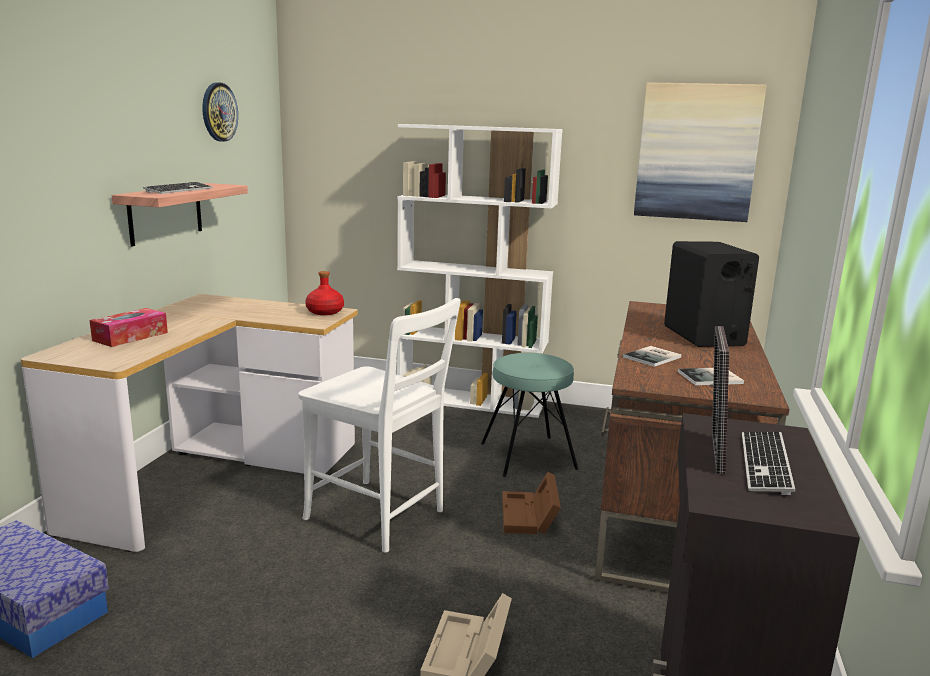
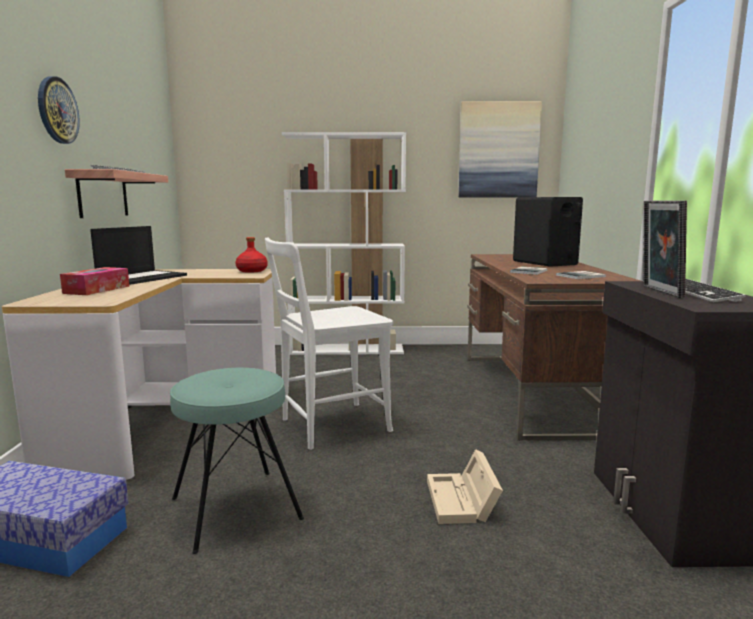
camera: 15 degrees left, 5 degrees down
wall clock [202,82,238,142] -> wall clock moved to [38,76,80,144]
white chair [298,298,460,553] -> white chair turned 135 degrees clockwise [265,237,393,450]
turquoise stool [481,353,579,477] -> turquoise stool moved to [170,368,304,554]
brown storage box [502,472,561,534] -> none
none -> laptop [90,226,187,285]

